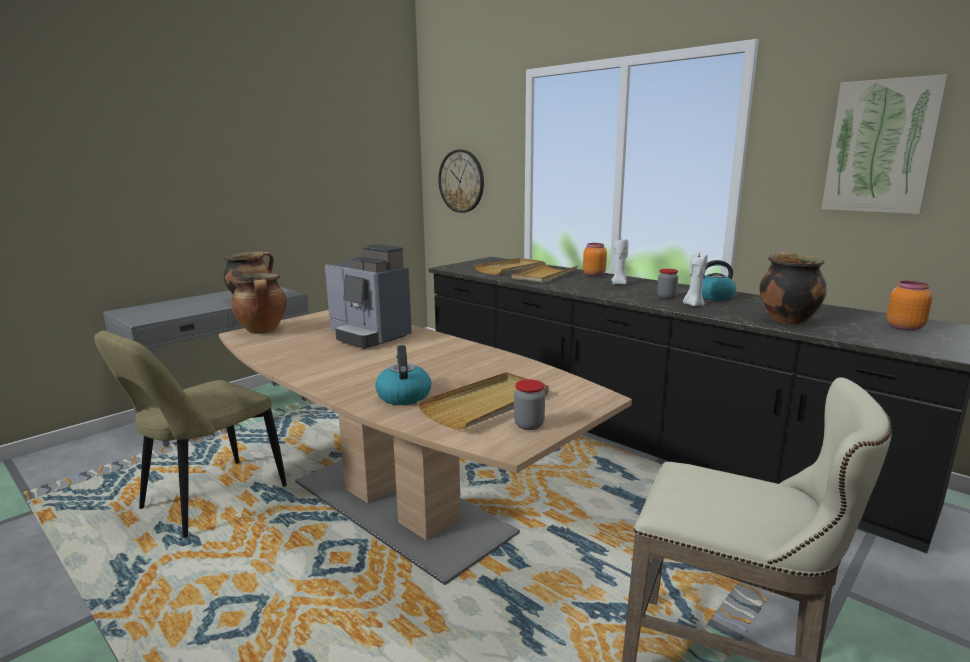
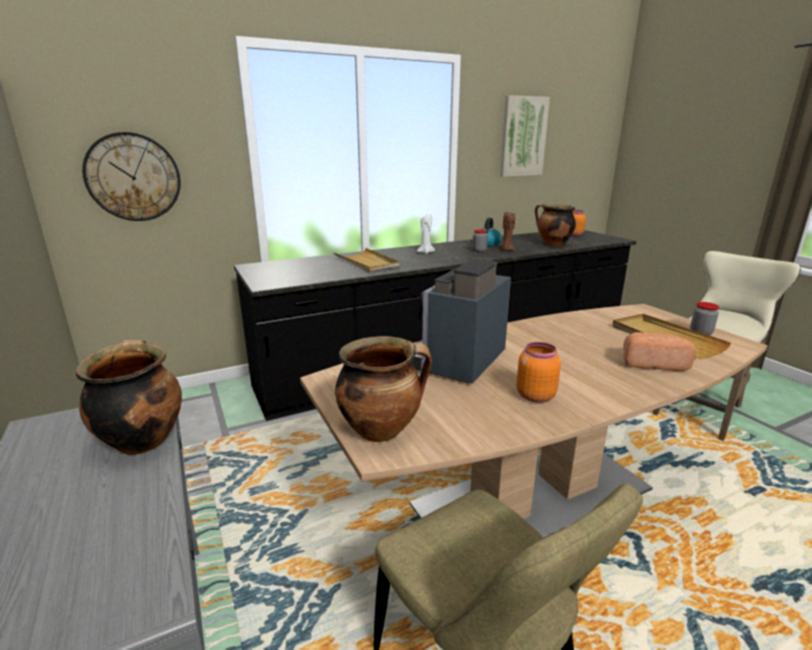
camera: 70 degrees left, 5 degrees up
coffee machine [325,244,412,349] -> coffee machine turned 150 degrees clockwise [411,259,511,384]
kettle [375,345,431,405] -> bread [623,332,696,371]
beige tray [474,258,544,275] -> none
orange jar [583,243,607,276] -> orange jar moved to [516,342,561,403]
white candle [683,251,708,306] -> brown candle [500,212,515,251]

